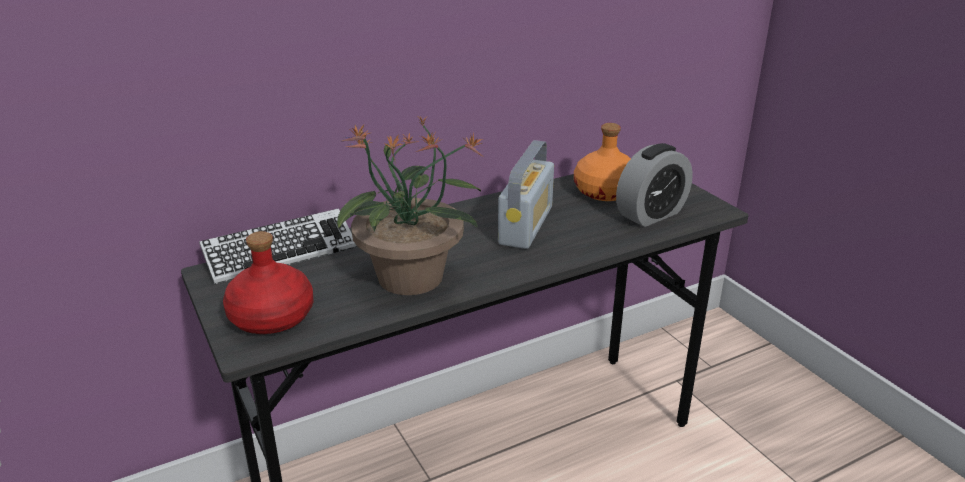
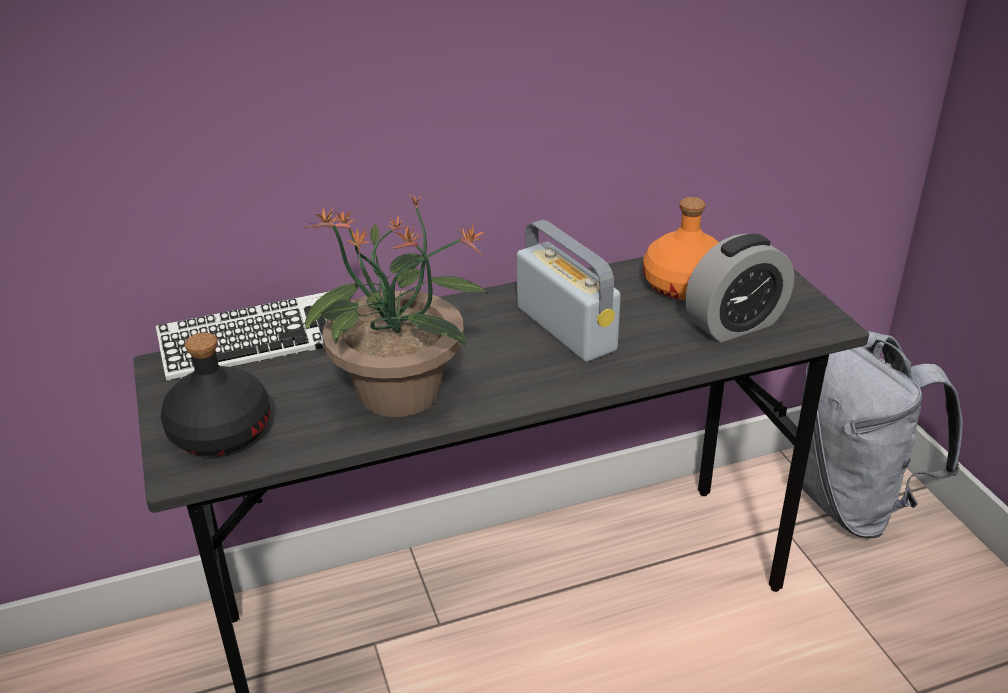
camera: 10 degrees right, 5 degrees up
red bottle [223,231,313,334] -> black bottle [161,332,271,456]
radio [498,140,554,249] -> radio turned 60 degrees counterclockwise [517,220,621,362]
none -> grey backpack [802,331,963,539]

